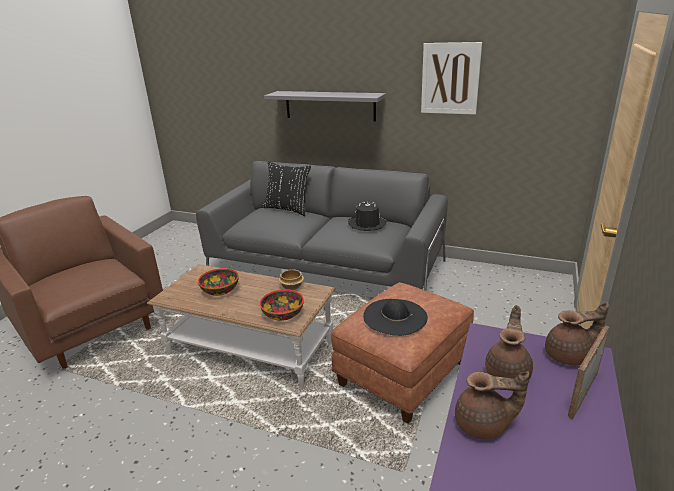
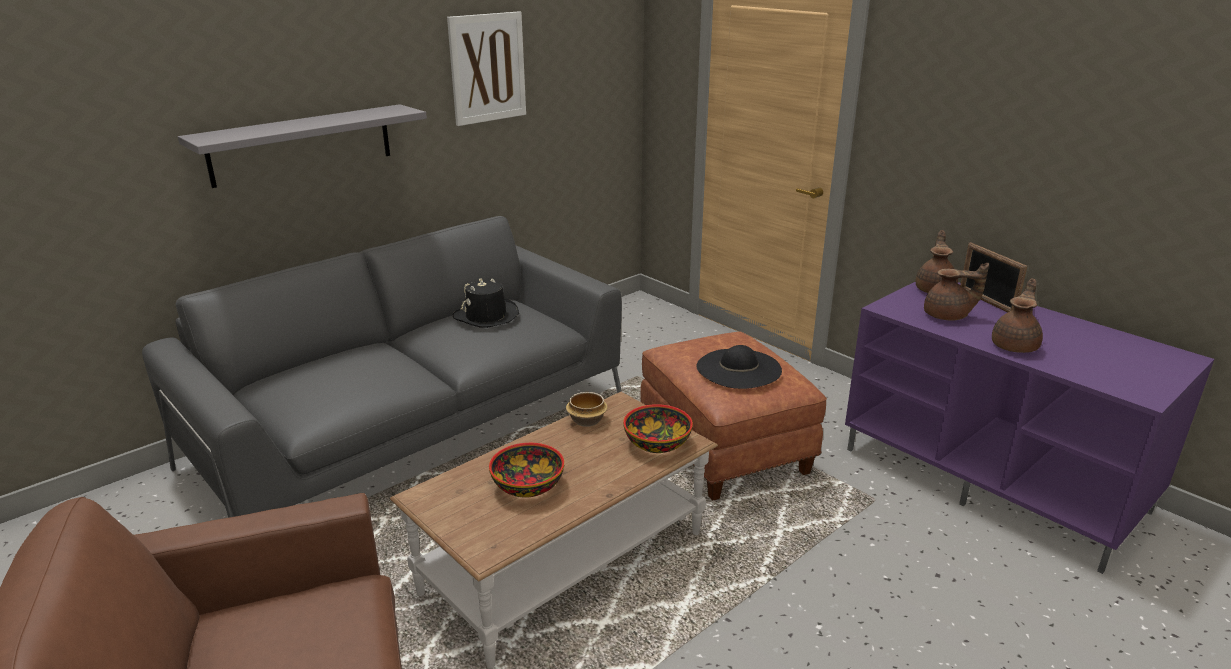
camera: 65 degrees left, 0 degrees up
black pillow [262,161,311,216] -> none
brown teapot [485,305,533,379] -> brown teapot turned 135 degrees clockwise [924,263,989,321]

